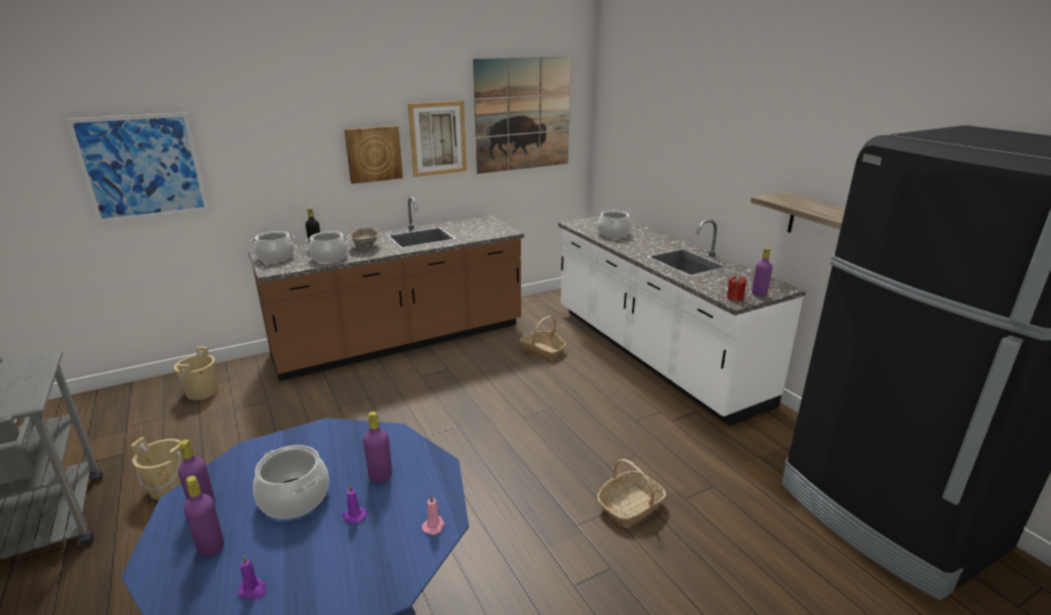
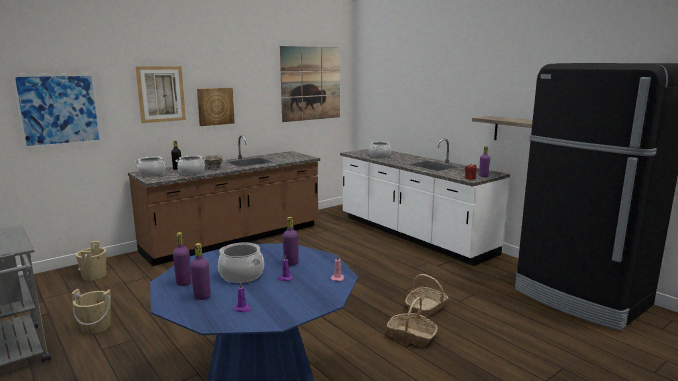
camera: 10 degrees left, 10 degrees down
picture [408,101,467,177] -> picture moved to [136,66,186,123]
basket [520,316,566,360] -> basket moved to [387,297,438,347]

